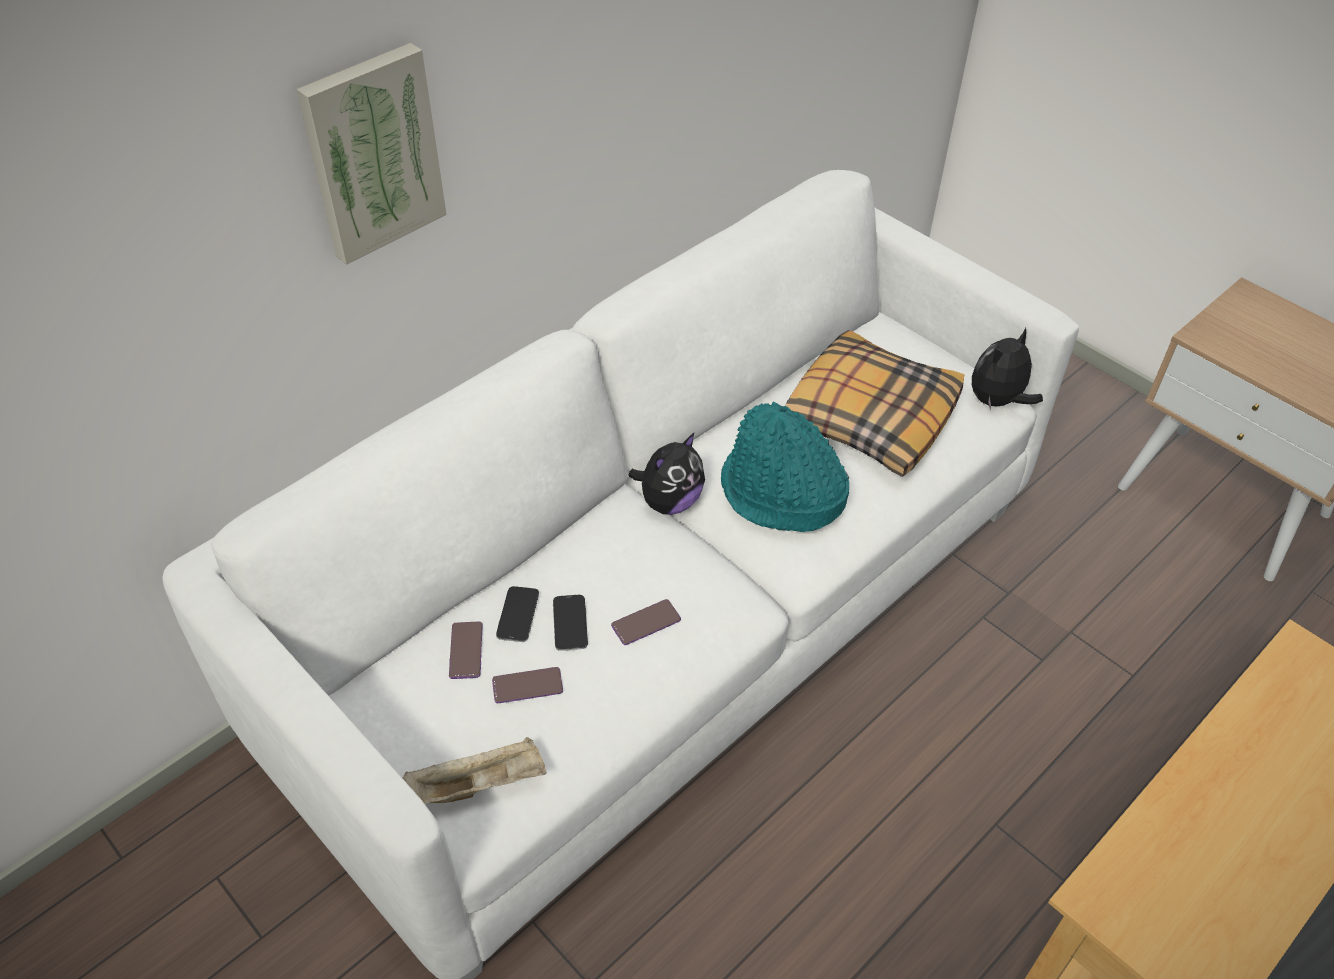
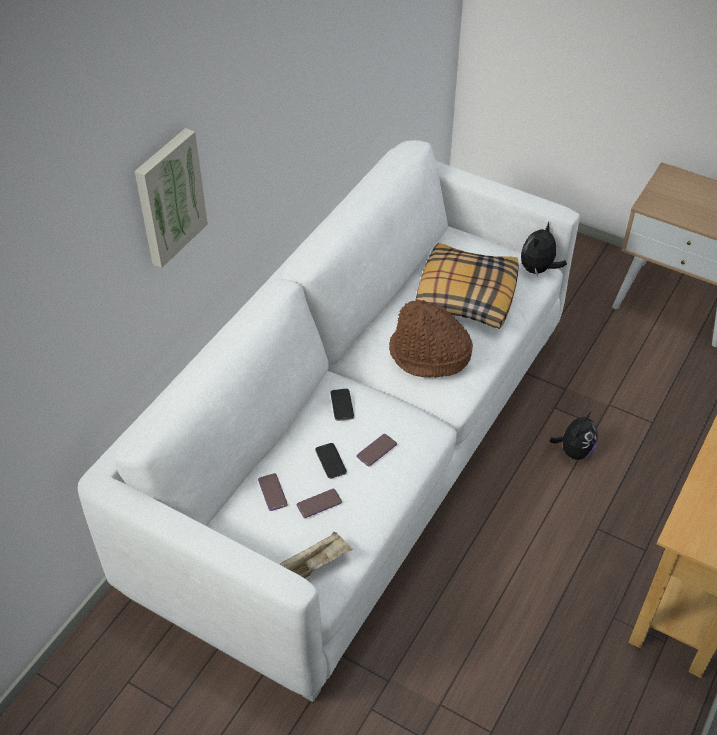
camera: 15 degrees left, 0 degrees up
phone [496,586,539,642] -> phone moved to [330,389,354,421]
plush toy [629,433,705,515] -> plush toy moved to [550,411,598,460]
turquoise hat [721,402,849,532] -> brown hat [389,299,473,378]

